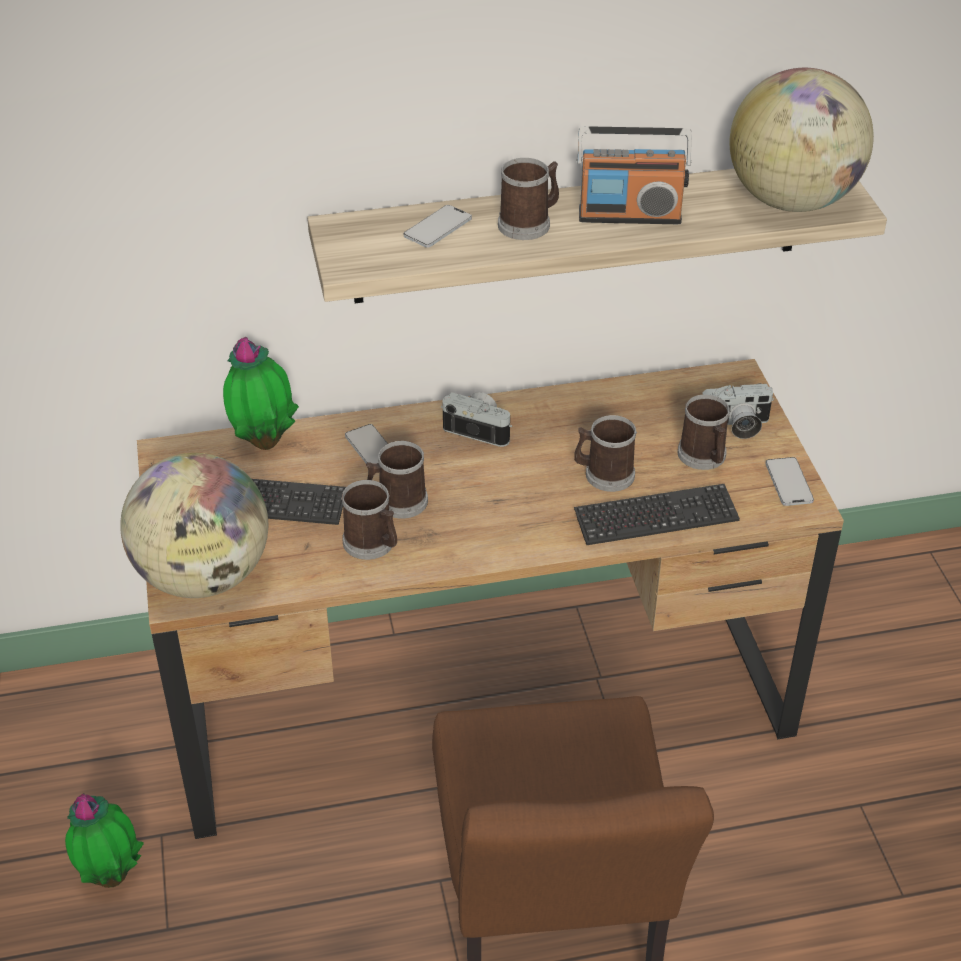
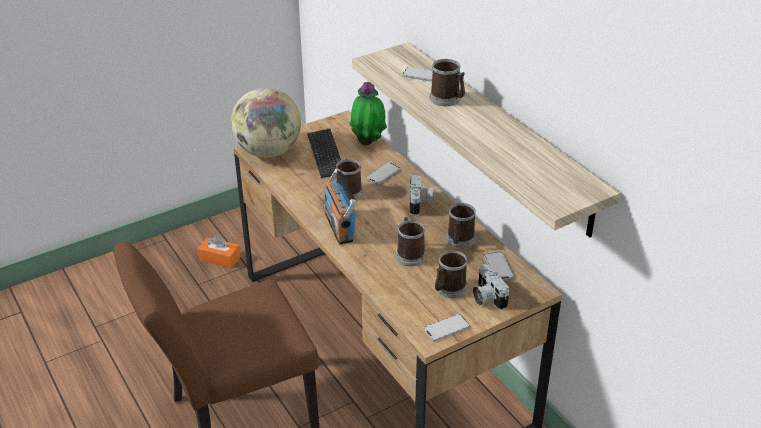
camera: 70 degrees right, 5 degrees down
potted plant [65,793,144,888] -> orange tissue box [198,235,241,268]
mug [341,480,397,560] -> mug moved to [446,203,476,248]
keyboard [574,484,740,545] -> none
radio [577,126,692,224] -> radio moved to [324,169,357,244]
globe [730,68,874,212] -> none
none -> phone [484,252,514,280]

